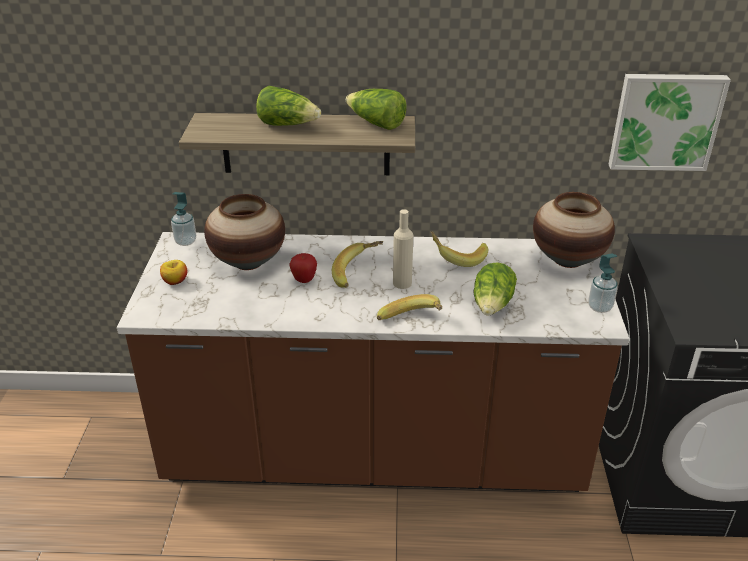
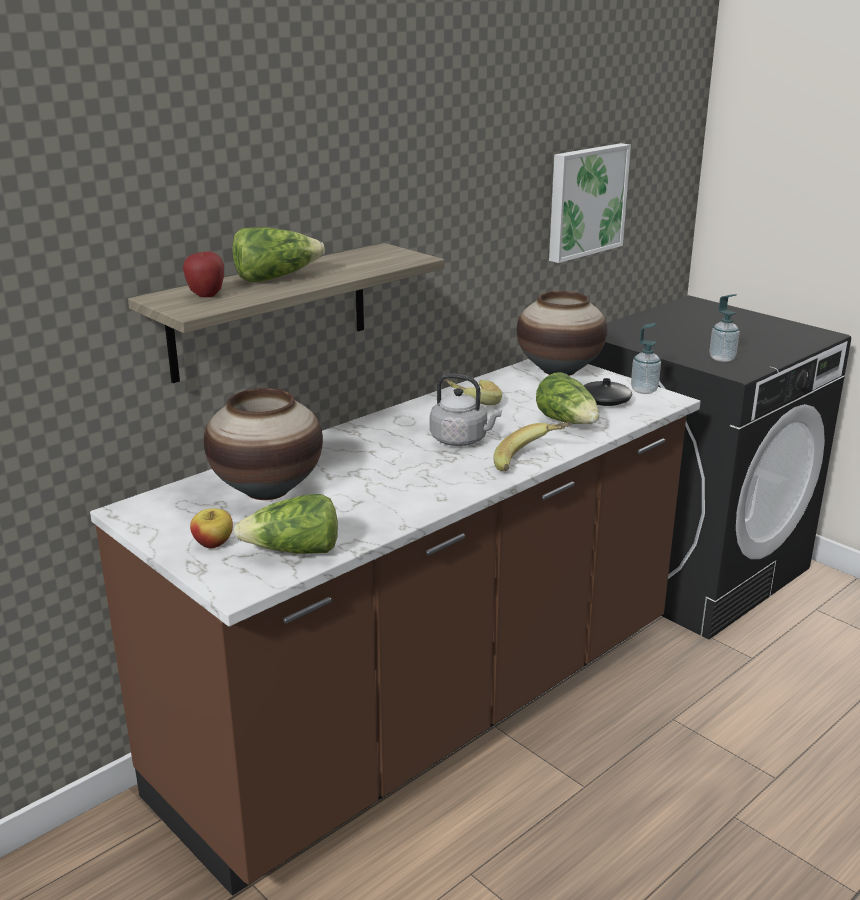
camera: 45 degrees left, 10 degrees down
soap dispenser [171,192,196,246] -> soap dispenser moved to [709,294,740,362]
apple [289,253,317,283] -> apple moved to [183,252,224,297]
banana [332,241,383,288] -> none
lettuce [346,89,407,130] -> lettuce moved to [233,494,338,554]
beige bottle [393,209,413,289] -> grey kettle [430,374,502,446]
none -> black vase [583,378,632,406]

